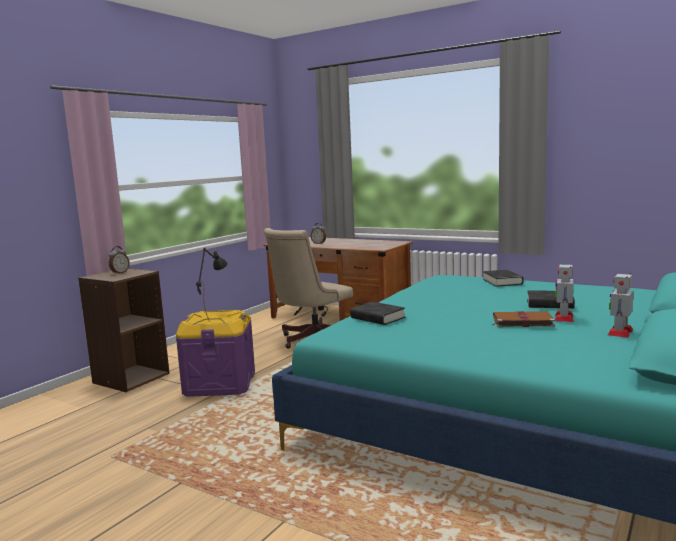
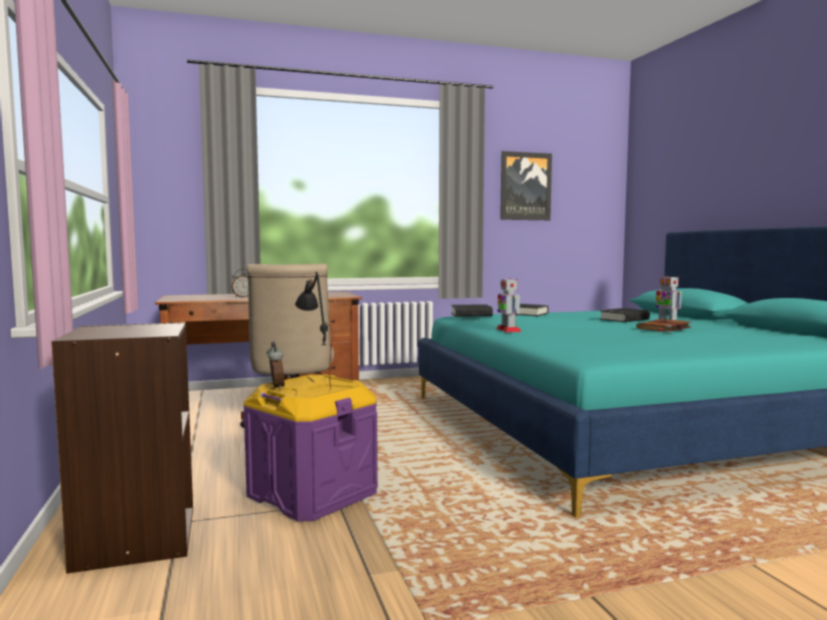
camera: 50 degrees left, 5 degrees down
alarm clock [109,246,130,274] -> alarm clock moved to [267,342,285,389]
black book [350,302,405,325] -> black book moved to [451,304,493,317]
toy robot [608,273,634,338] -> toy robot moved to [496,278,522,332]
none -> picture [500,151,552,220]

